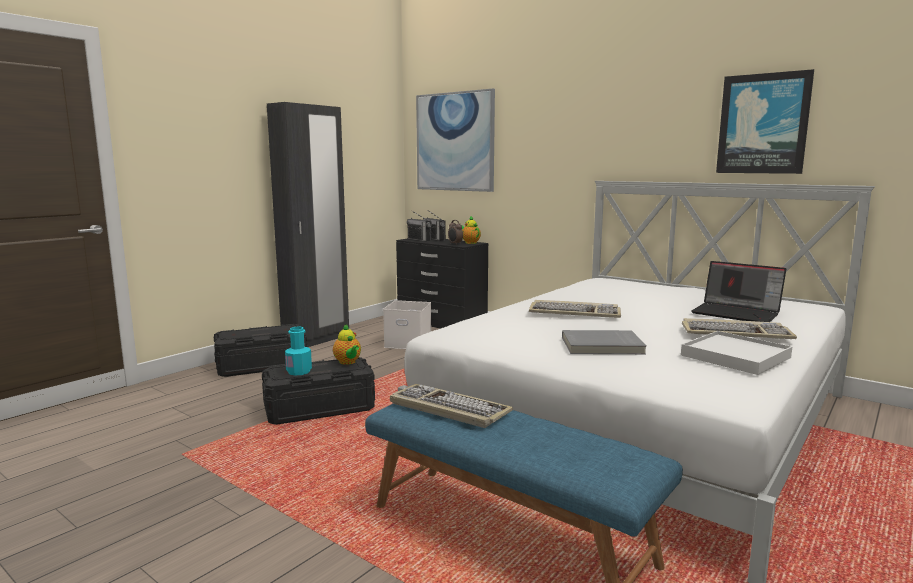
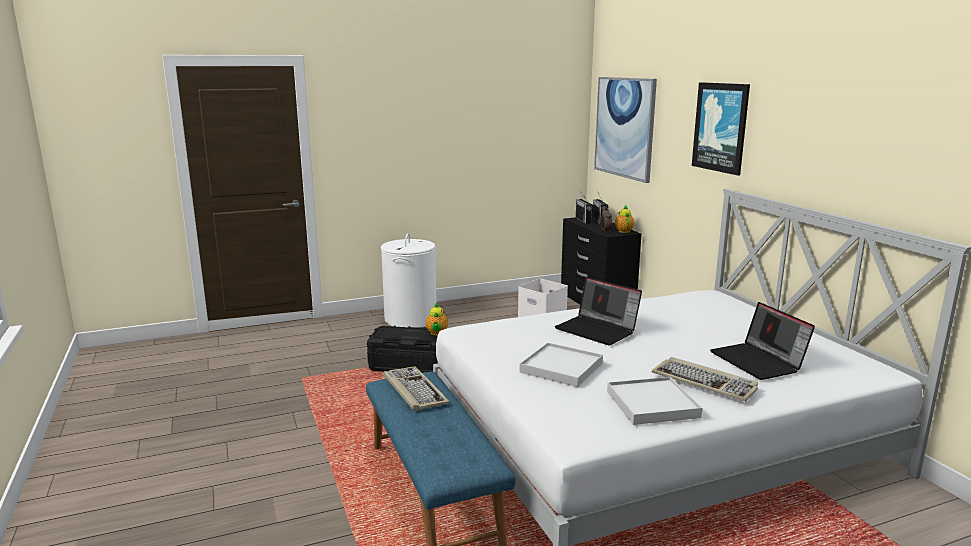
camera: 30 degrees right, 5 degrees up
black storage box [214,324,307,377] -> white laundry basket [381,233,437,328]
black wardrobe [267,102,349,347] -> none
turquoise bottle [285,327,312,376] -> none
keyboard [529,300,621,318] -> laptop [555,277,642,345]
grey book [562,330,647,354] -> white tray [520,343,603,387]
picture [716,69,814,174] -> picture moved to [692,82,750,176]

